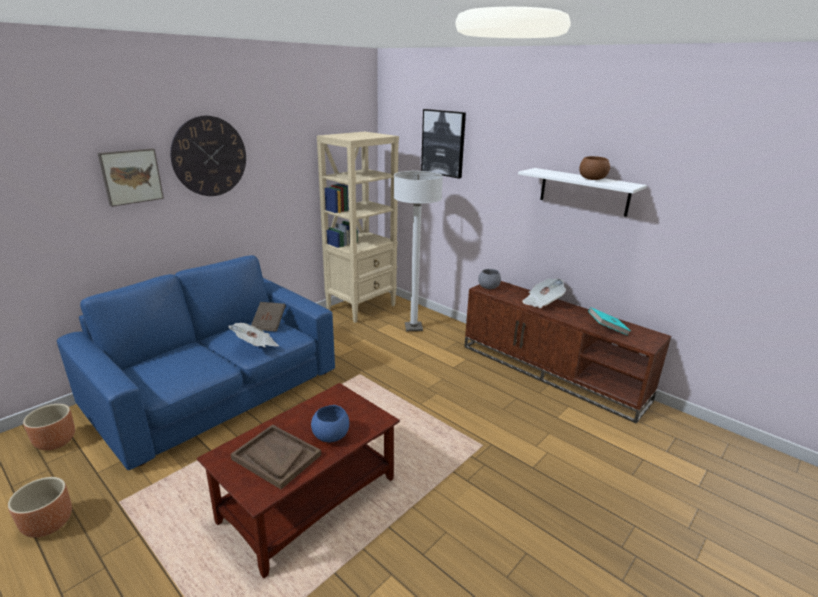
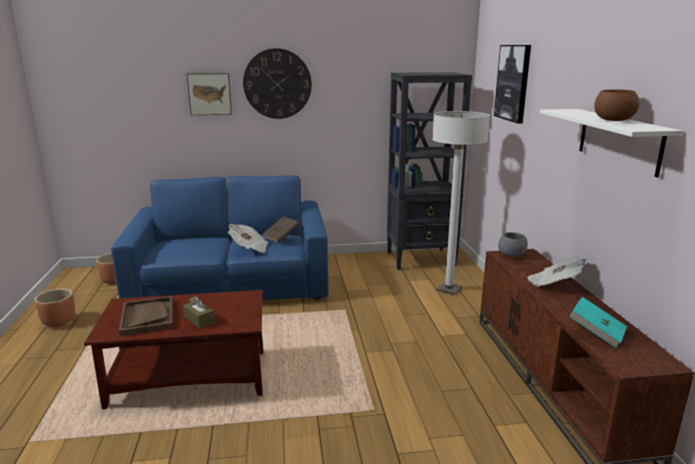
camera: 40 degrees right, 5 degrees down
blue bowl [311,405,349,442] -> brown tissue box [183,296,215,328]
beige bookcase [317,132,399,323] -> black bookcase [387,72,472,270]

